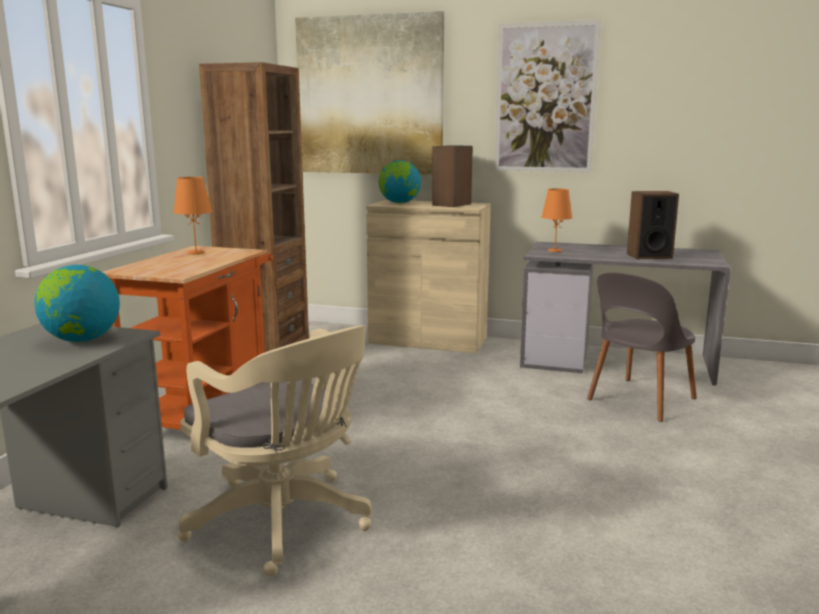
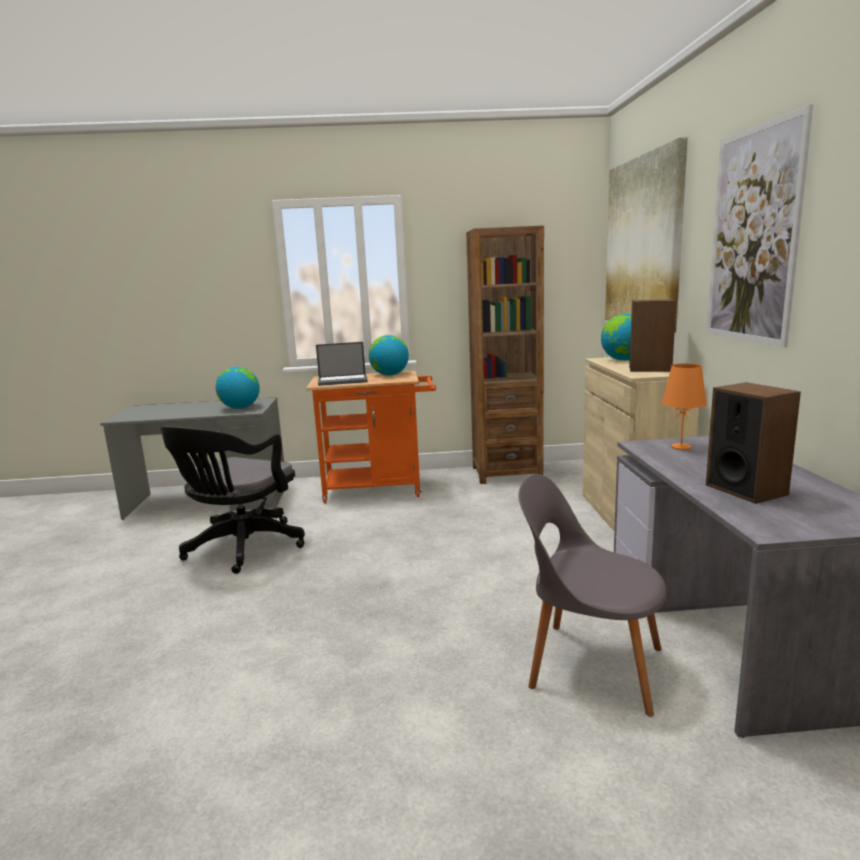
camera: 70 degrees right, 0 degrees up
orange table lamp [173,177,212,254] -> globe [369,335,409,376]
beige office chair [178,325,372,577] -> black office chair [160,426,305,574]
none -> laptop [316,342,368,386]

